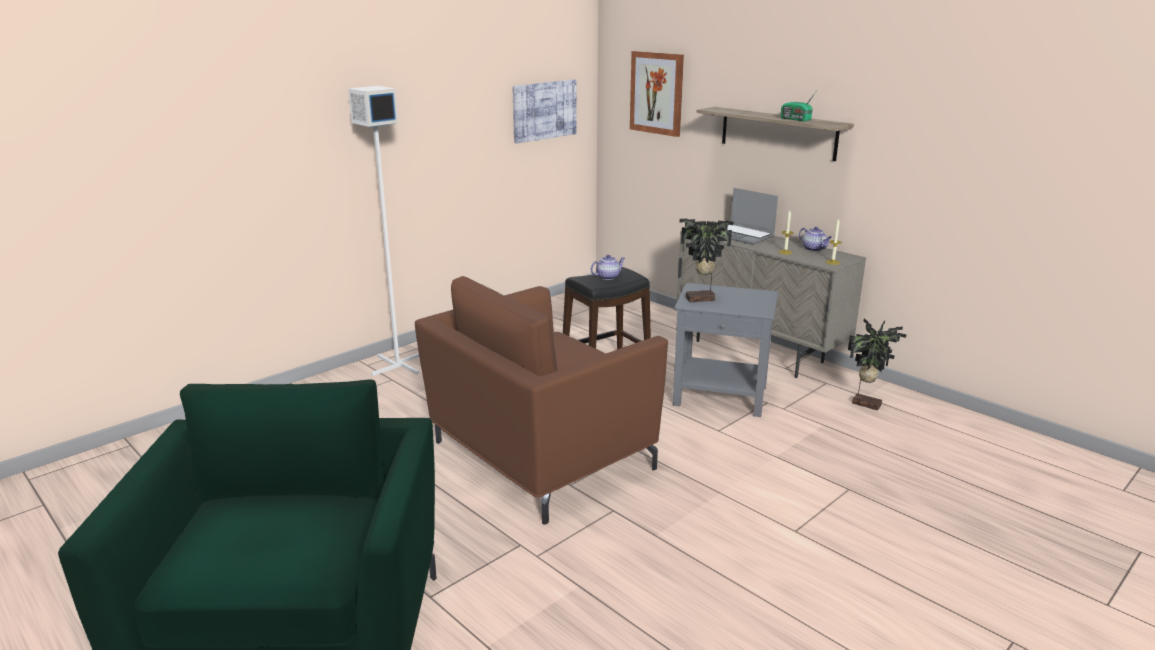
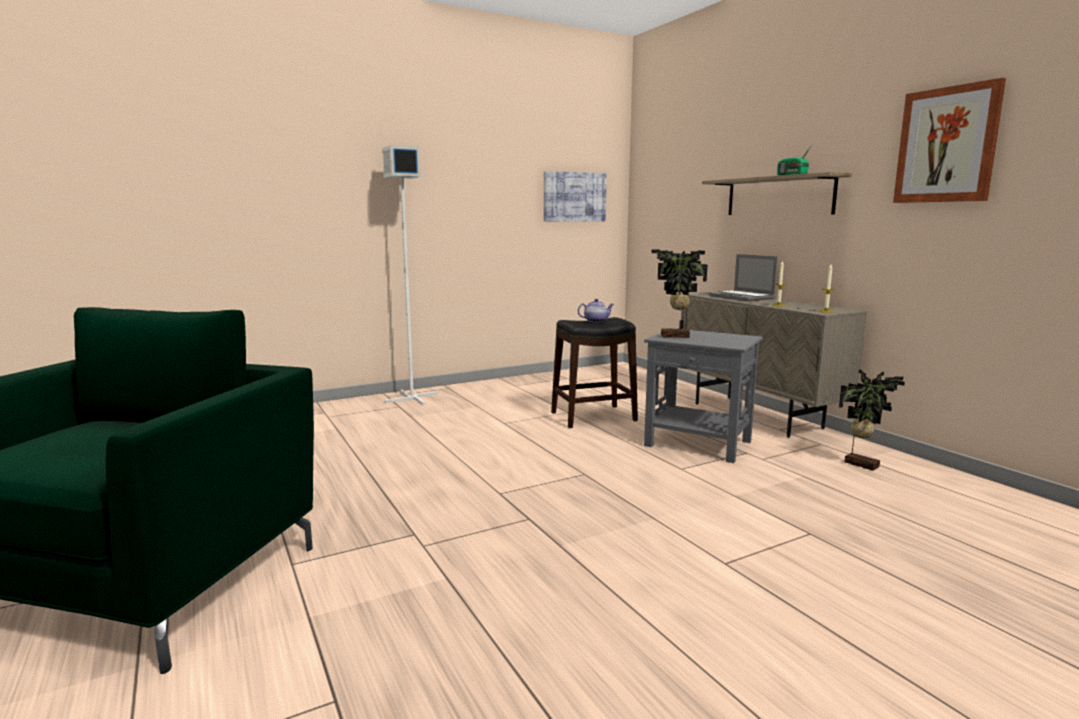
camera: 15 degrees right, 10 degrees down
brown armchair [415,276,668,524] -> none
picture [630,51,684,137] -> picture moved to [893,78,1006,203]
teapot [799,227,832,251] -> none

